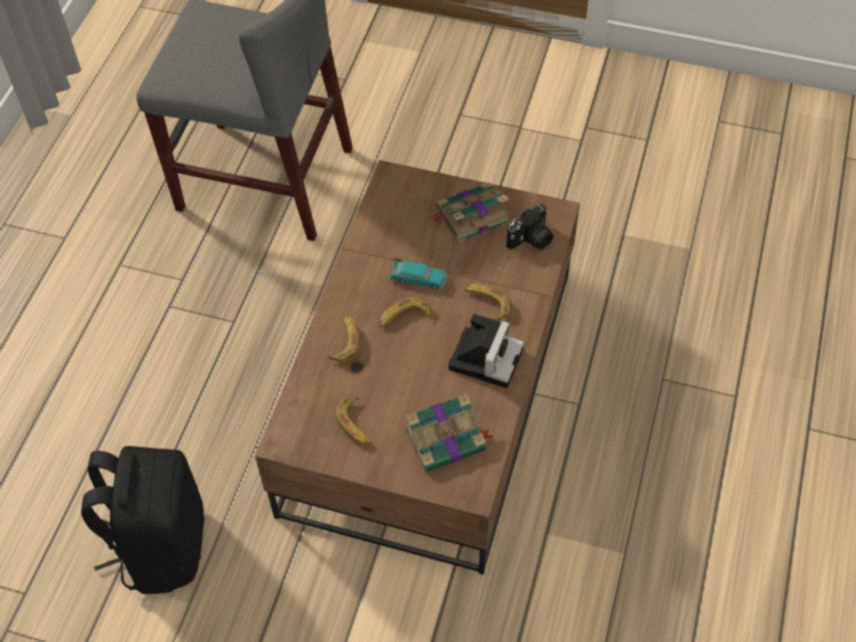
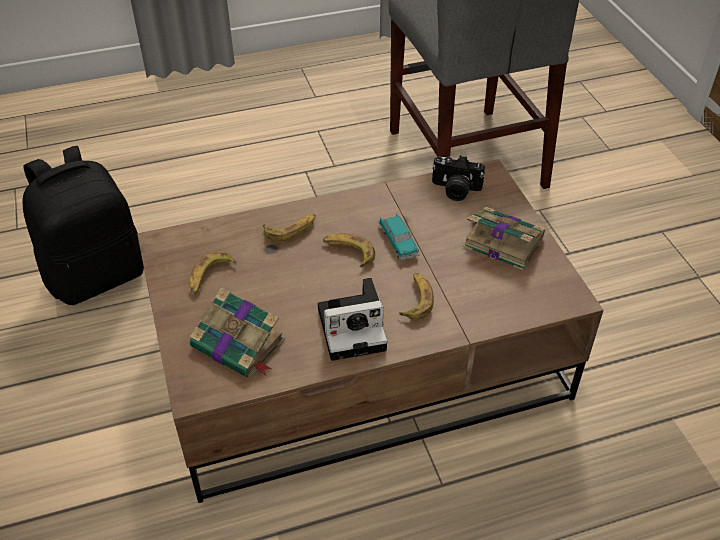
camera: 55 degrees right, 10 degrees down
camera [506,204,553,250] -> camera moved to [432,155,485,201]

